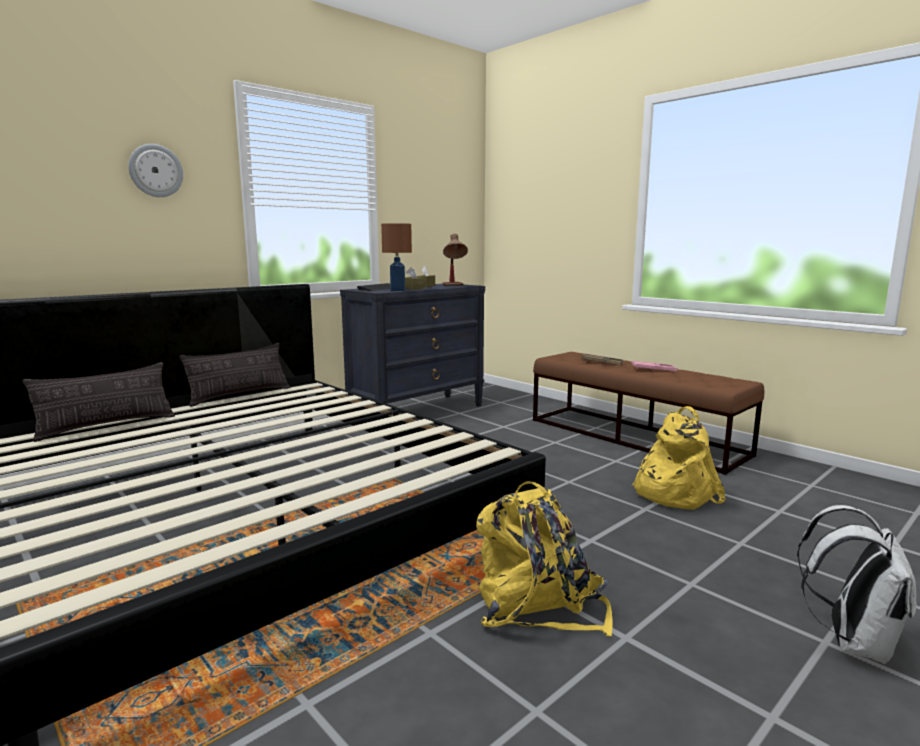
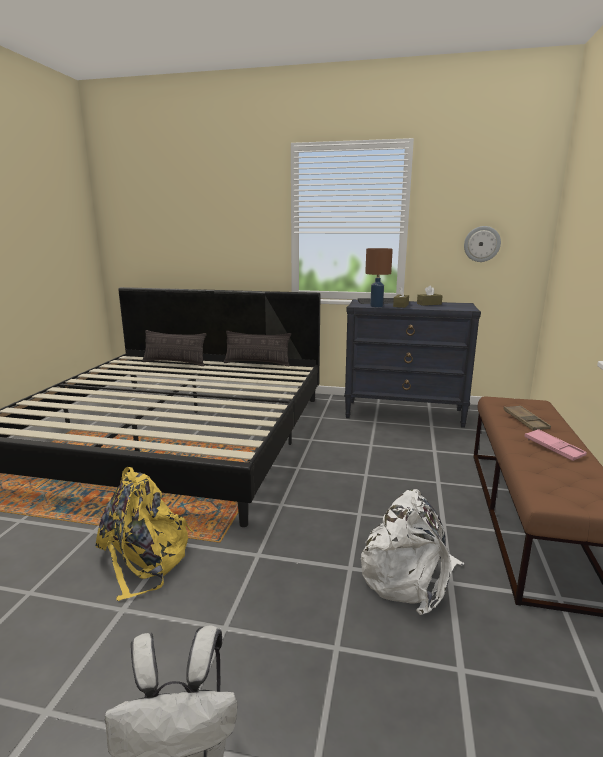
camera: 55 degrees right, 5 degrees up
wall clock [128,144,183,197] -> wall clock moved to [464,226,501,262]
table lamp [442,234,468,286] -> none
yellow backpack [632,406,725,510] -> white backpack [361,489,465,615]

